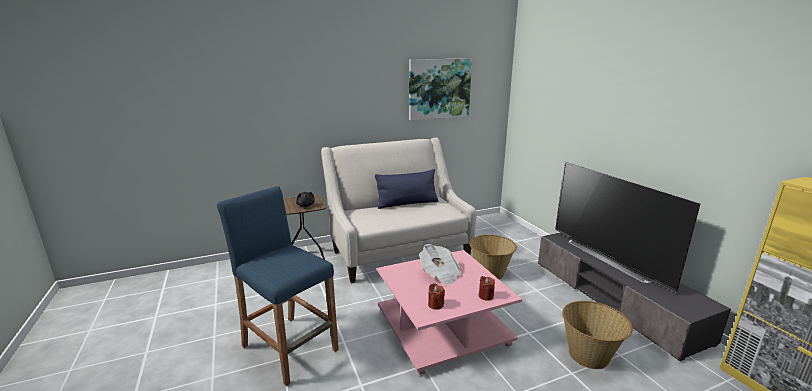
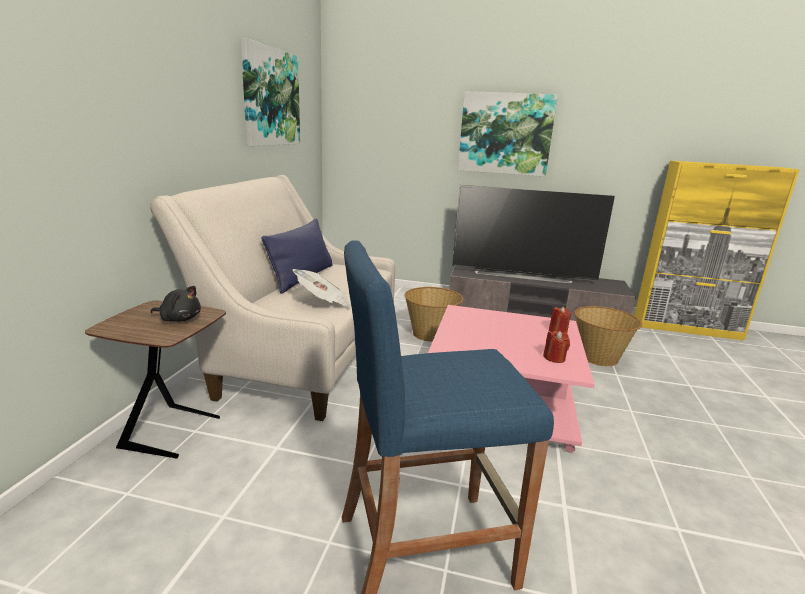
camera: 55 degrees left, 0 degrees up
newspaper [419,244,462,286] -> newspaper moved to [292,269,351,307]
none -> picture [458,91,558,177]

